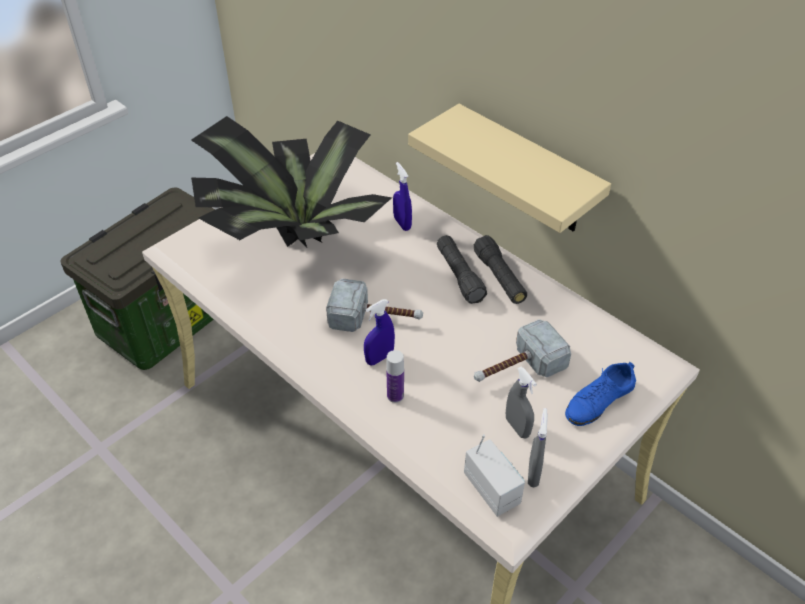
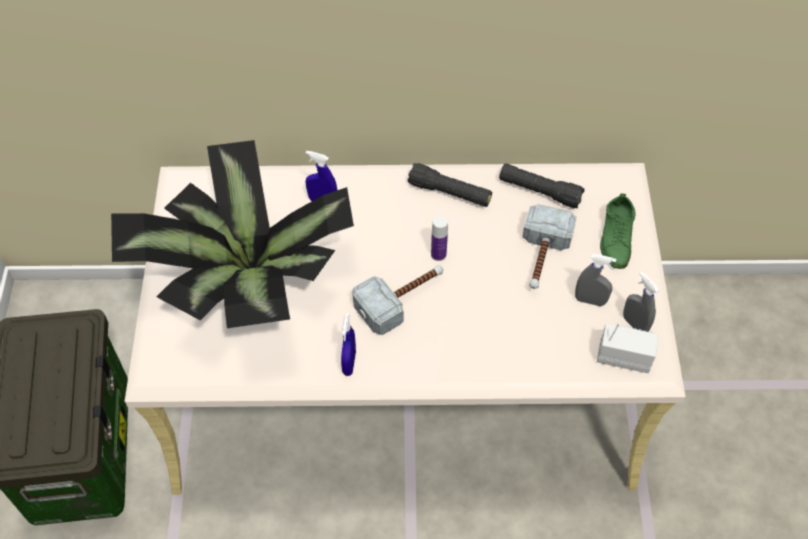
camera: 45 degrees left, 10 degrees up
blue spray bottle [364,299,395,366] -> blue spray bottle moved to [341,314,356,376]
bottle [386,350,404,403] -> bottle moved to [431,215,448,261]
beige shelf [408,104,611,233] -> none
black flashlight [437,235,487,304] -> black flashlight moved to [499,163,584,208]
blue shoe [565,362,636,426] -> green shoe [600,193,635,269]

